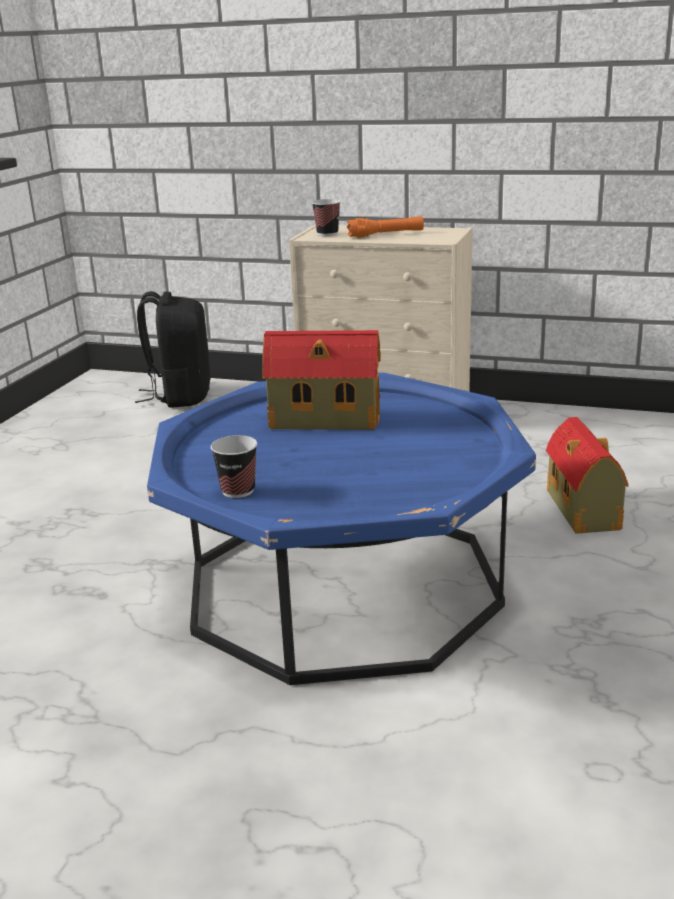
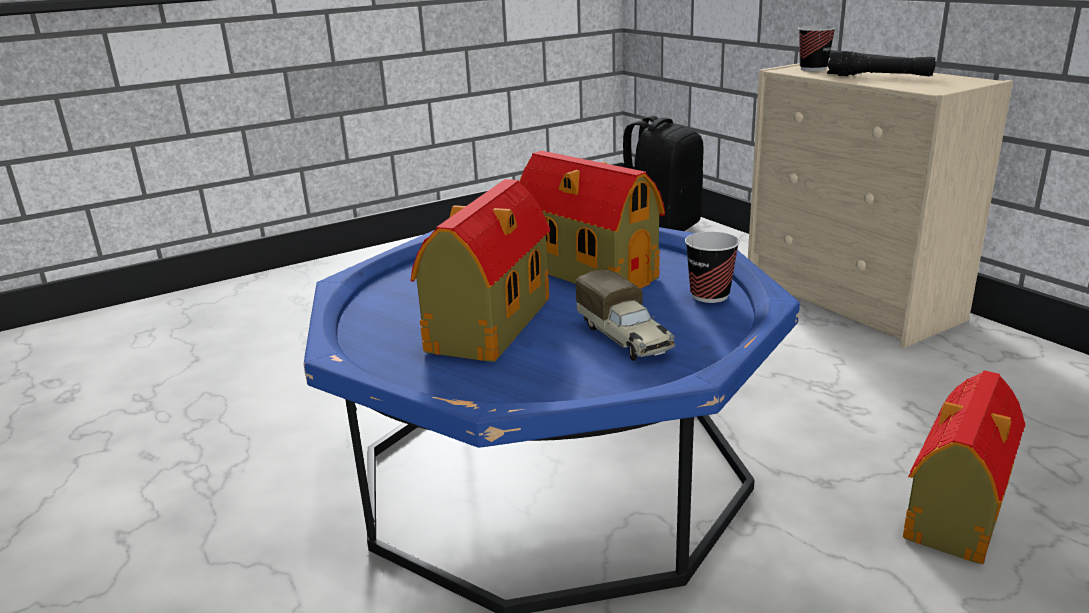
camera: 40 degrees right, 0 degrees up
cup [211,435,257,498] -> cup moved to [685,232,740,303]
orange flashlight [347,216,424,238] -> black flashlight [827,51,935,76]
none -> toy house [411,179,550,362]
none -> toy truck [575,270,675,361]

